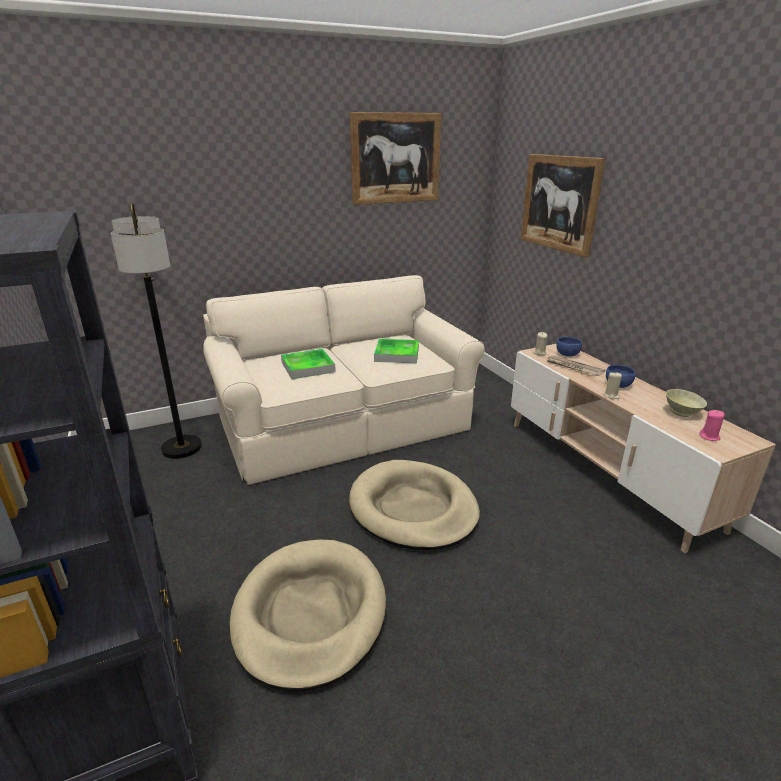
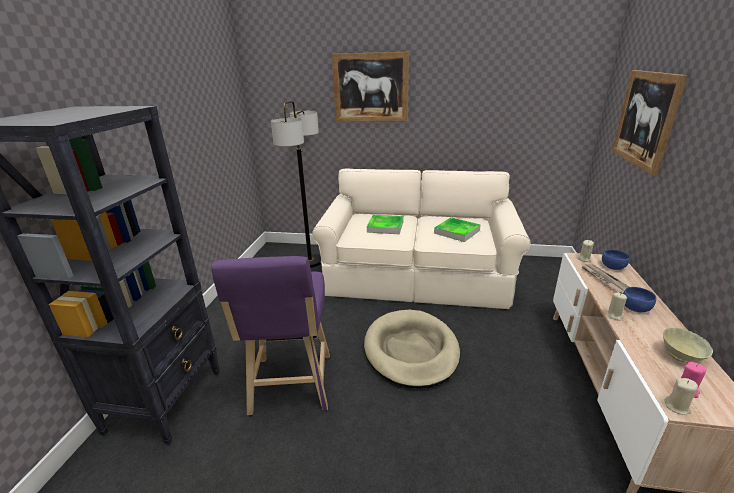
camera: 35 degrees right, 0 degrees up
beige dog bed [230,540,386,691] -> purple stool [211,256,330,415]
picture [350,112,441,205] -> picture moved to [332,52,409,122]
none -> beige candle [665,378,698,415]

